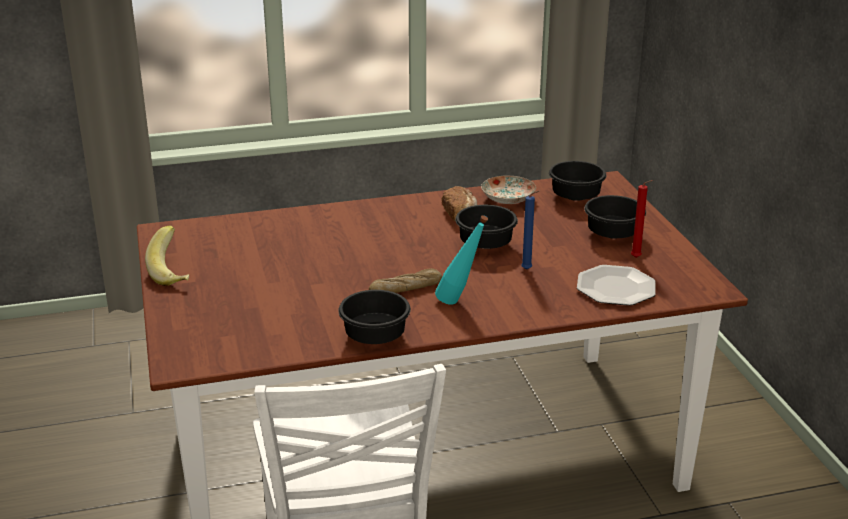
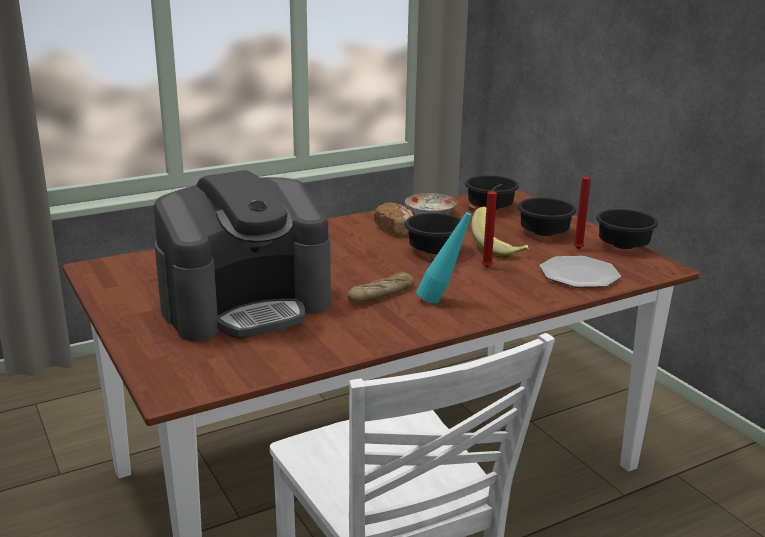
camera: 15 degrees left, 5 degrees down
banana [145,225,189,286] -> banana moved to [471,207,529,258]
black bowl [338,290,411,344] -> black bowl moved to [596,209,658,249]
blue candle [521,190,540,270] -> red candle [482,184,502,267]
none -> coffee machine [153,170,331,341]

